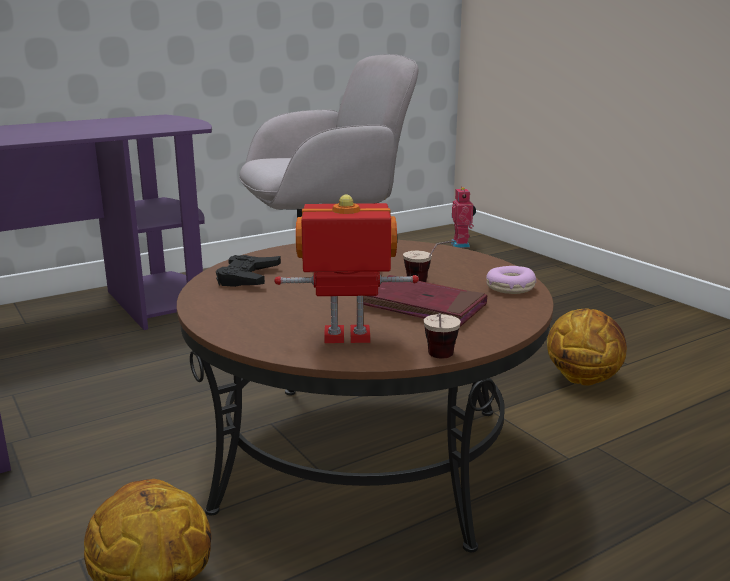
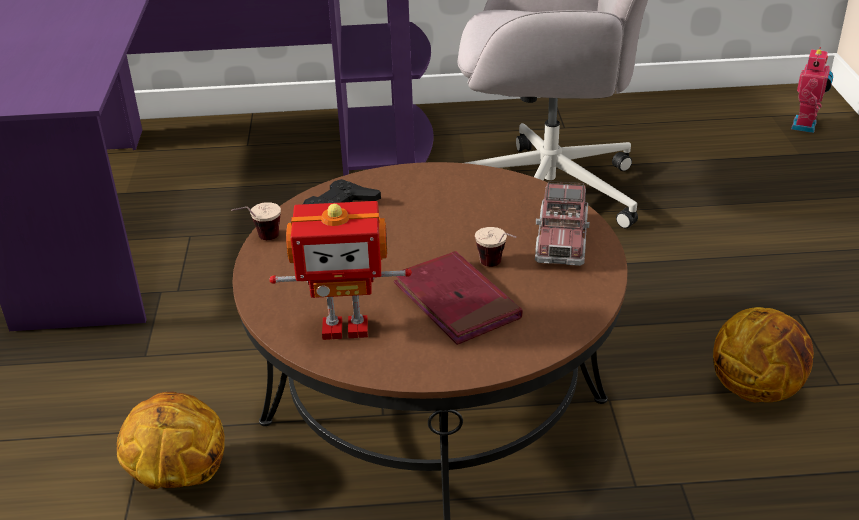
camera: 30 degrees right, 15 degrees up
toy robot [274,195,419,343] -> toy robot turned 150 degrees clockwise [269,201,412,340]
cup [423,313,461,359] -> cup moved to [231,202,281,240]
donut [486,266,536,294] -> none
none -> toy truck [535,181,590,266]

